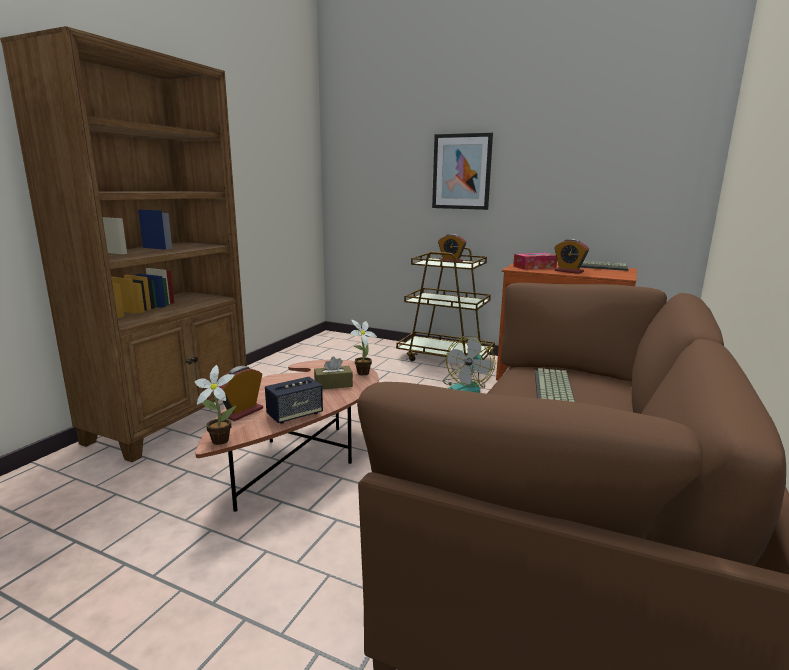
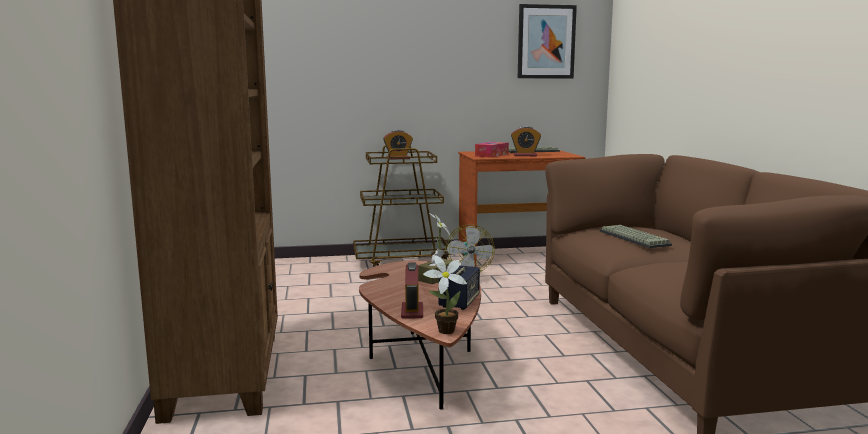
camera: 35 degrees left, 5 degrees down
picture [432,133,493,210] -> picture moved to [518,4,577,78]

